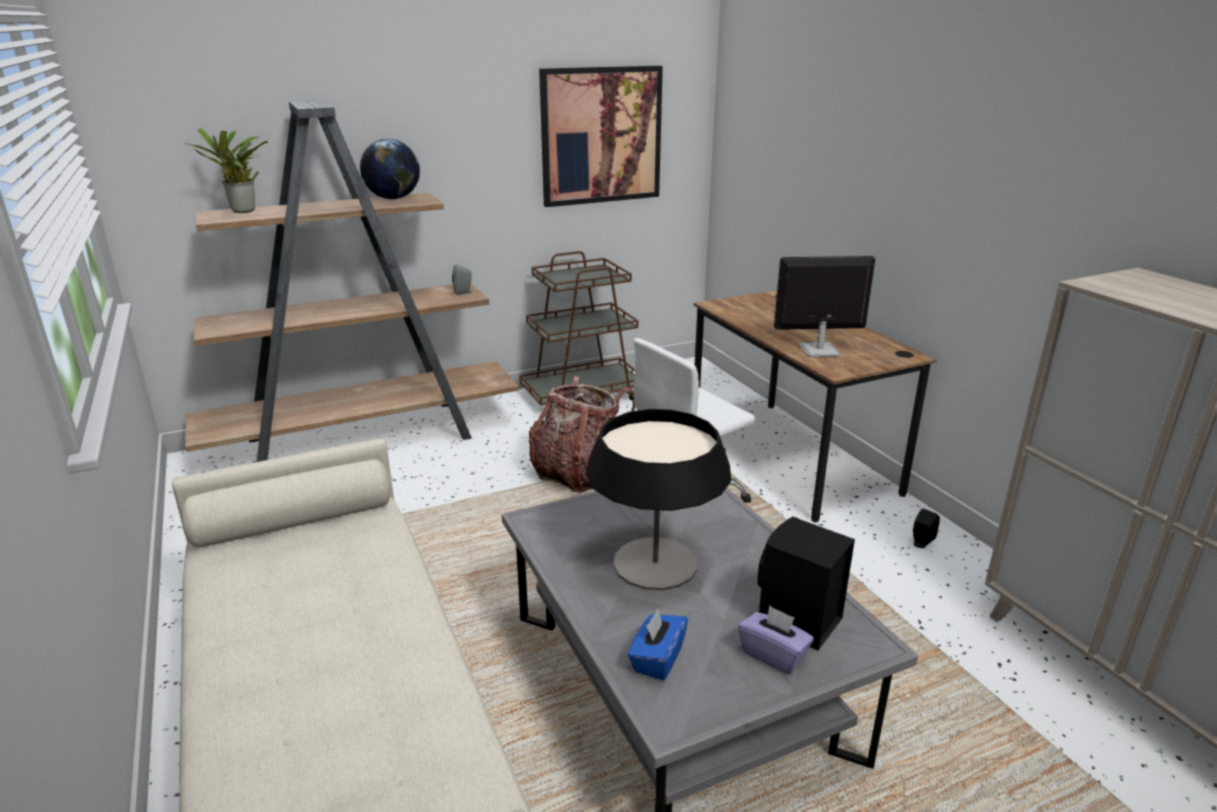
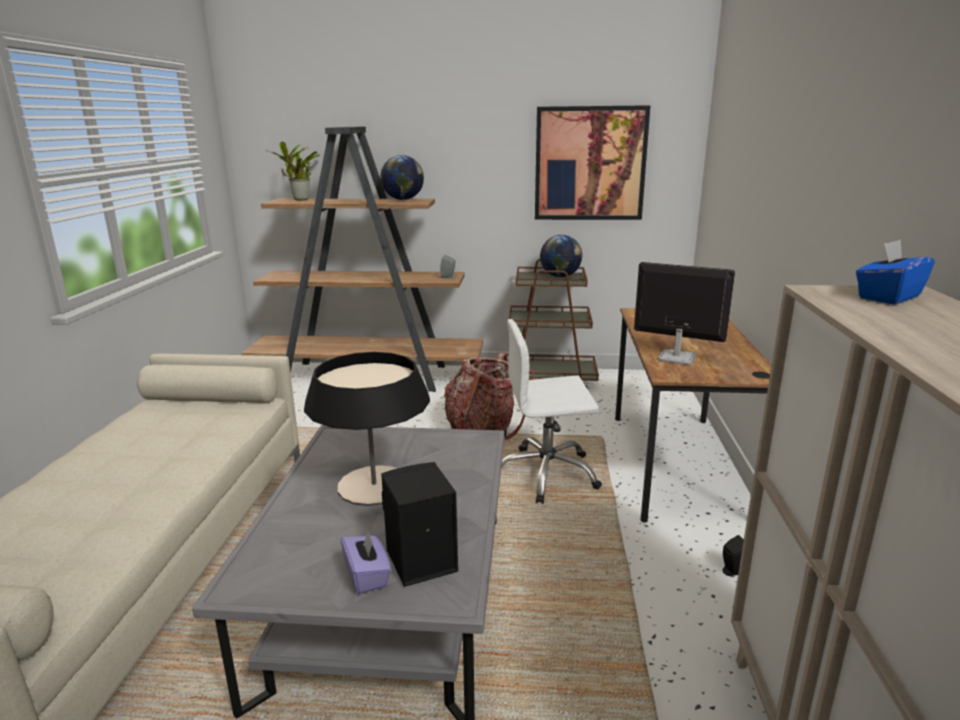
camera: 30 degrees right, 5 degrees down
blue tissue box [628,609,688,680] -> blue tissue box moved to [856,240,935,305]
none -> globe [540,235,582,277]

